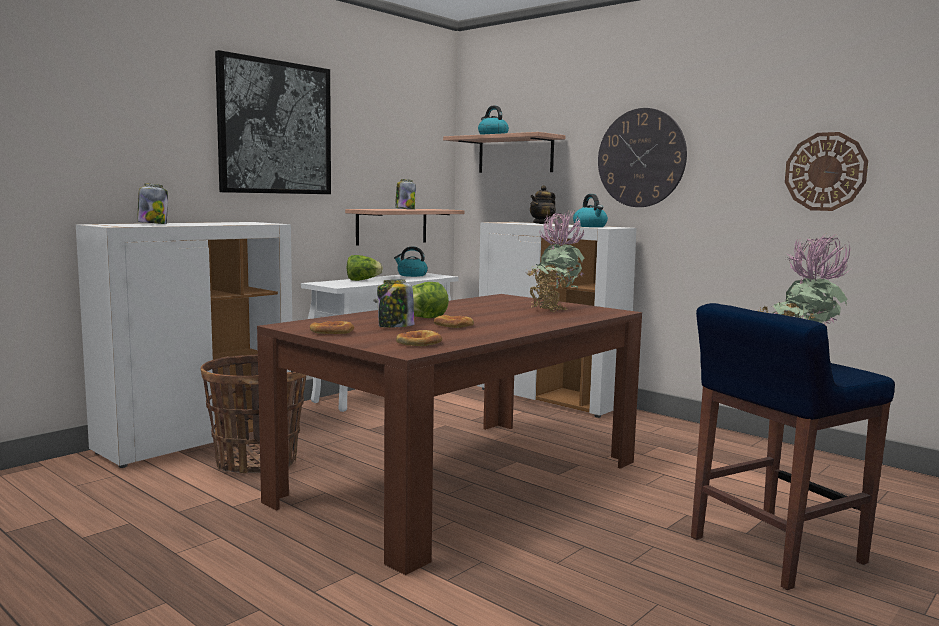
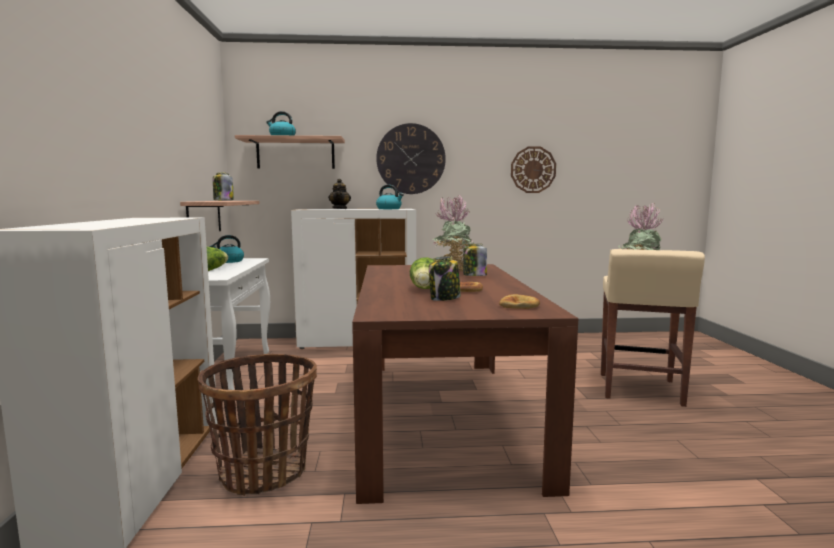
camera: 45 degrees left, 0 degrees up
jar [137,183,168,224] -> jar moved to [463,244,487,276]
picture [215,50,331,194] -> none
bread [310,321,354,334] -> none
blue stool [691,303,895,590] -> beige stool [601,249,705,407]

